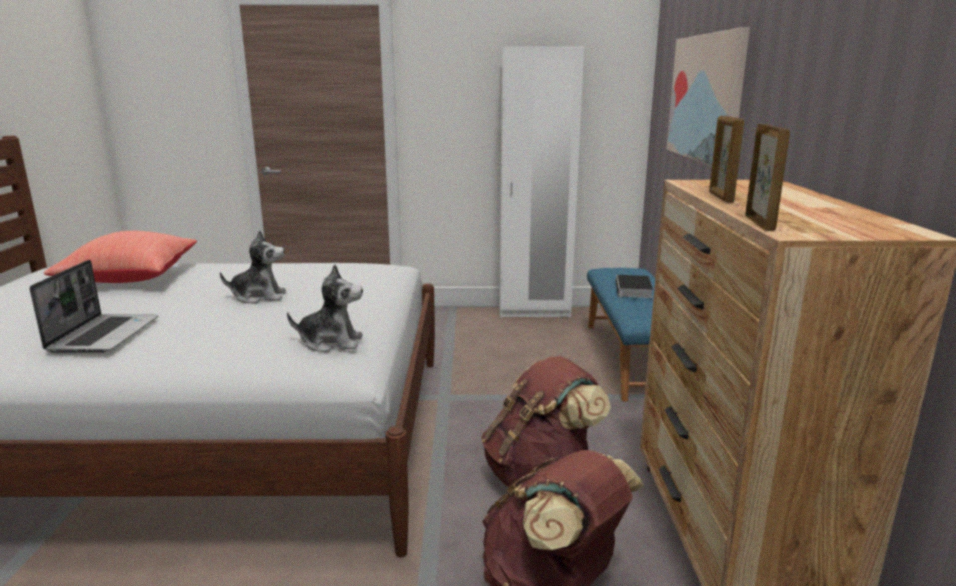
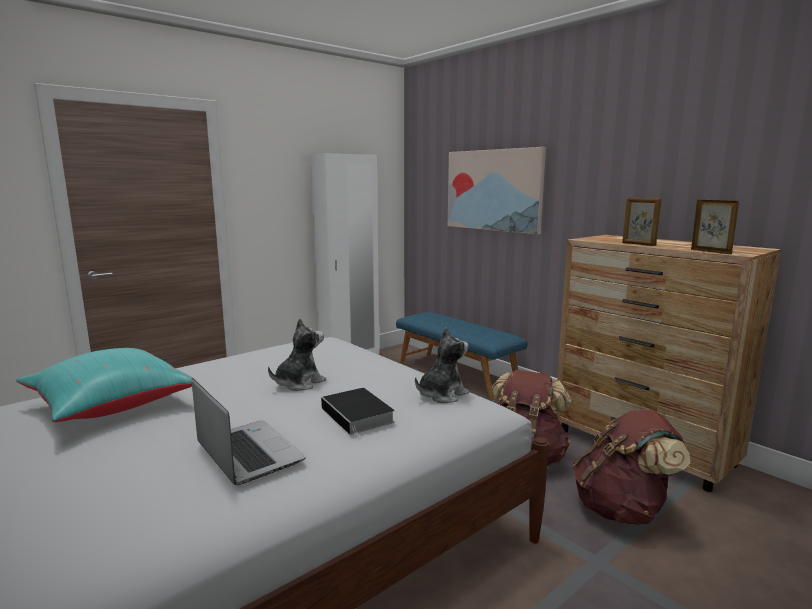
camera: 40 degrees left, 5 degrees down
red pillow [44,231,197,283] -> turquoise pillow [16,348,193,422]
book [616,275,653,298] -> book moved to [321,388,395,440]

